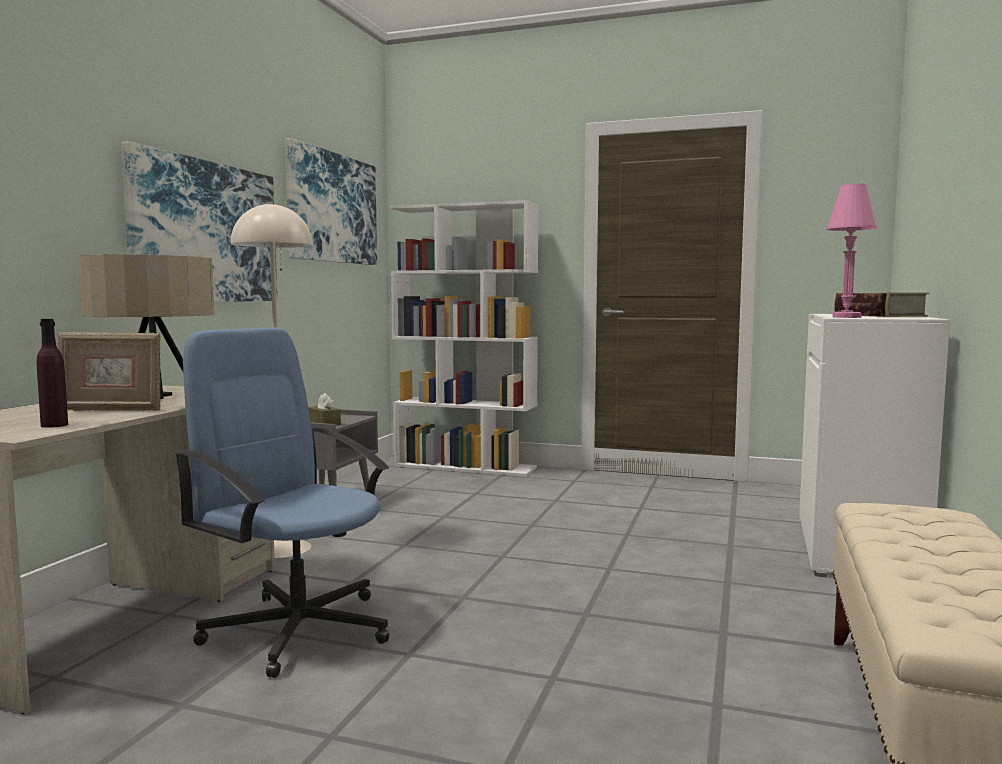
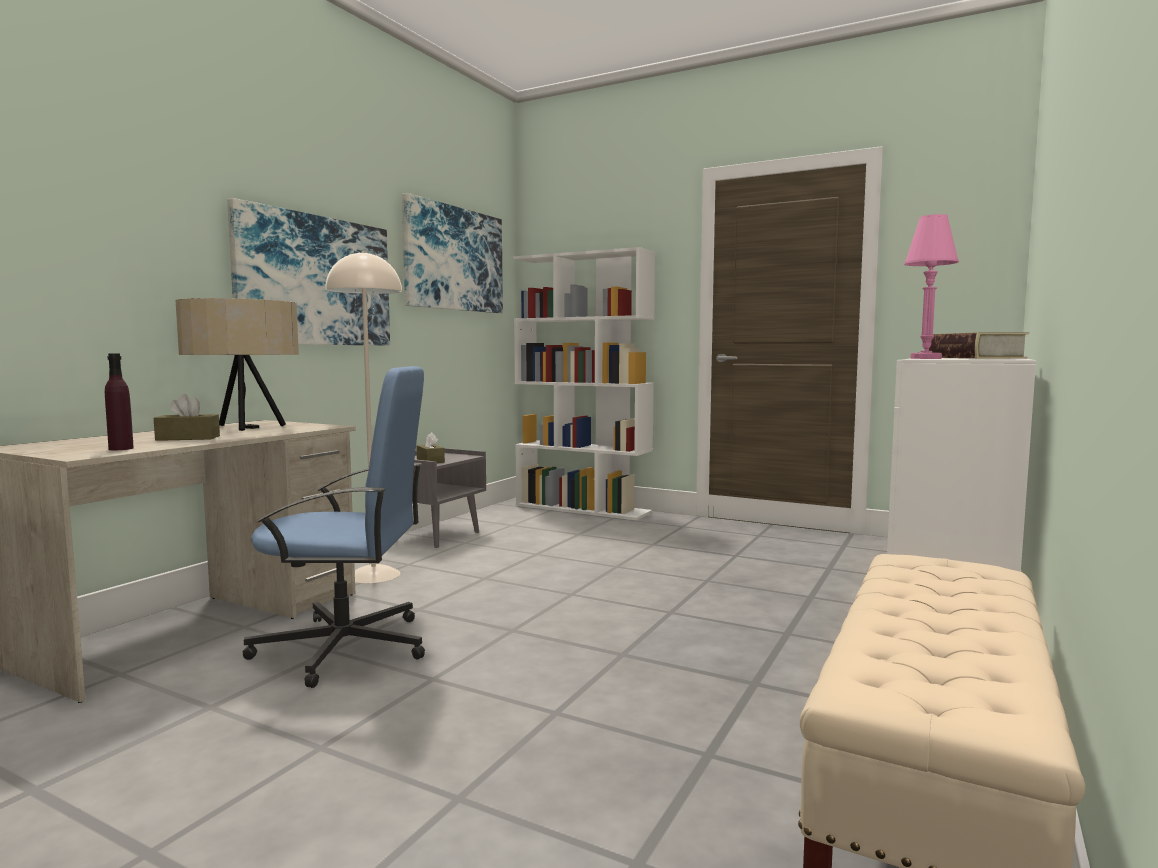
camera: 10 degrees right, 0 degrees up
picture frame [57,332,160,411] -> brown tissue box [154,394,220,441]
blue office chair [174,328,389,678] -> blue office chair turned 135 degrees clockwise [242,366,425,688]

